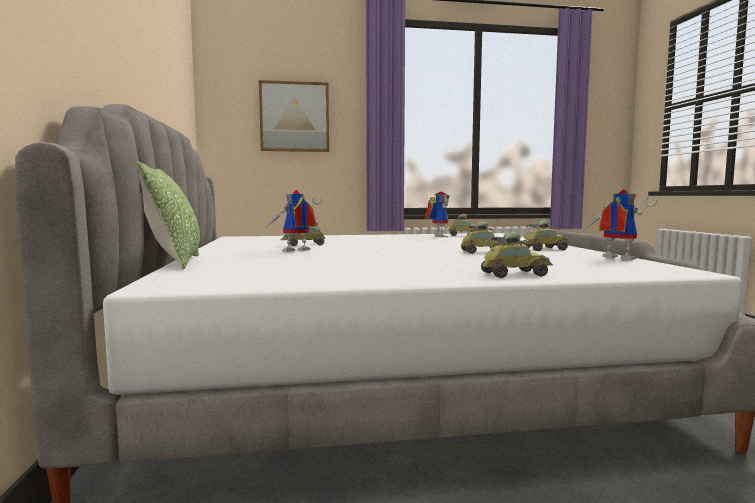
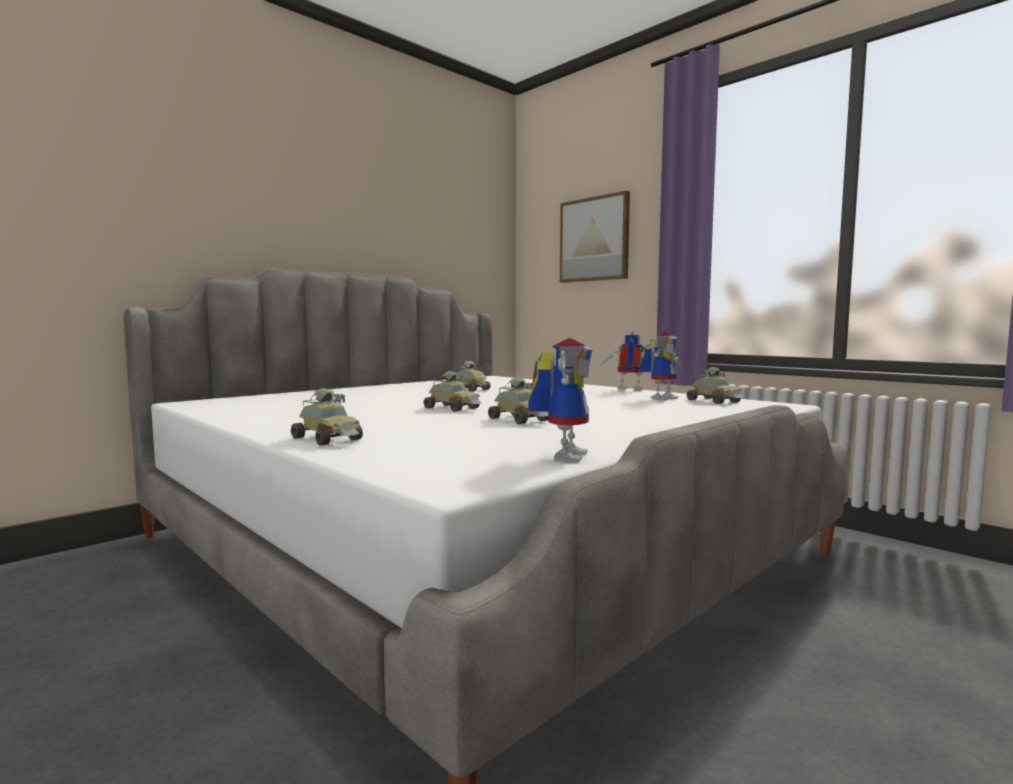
camera: 55 degrees right, 0 degrees up
pillow [137,161,200,270] -> none
toy robot [267,190,321,252] -> toy robot moved to [601,331,654,390]
toy car [522,220,569,251] -> toy car moved to [424,371,482,412]

